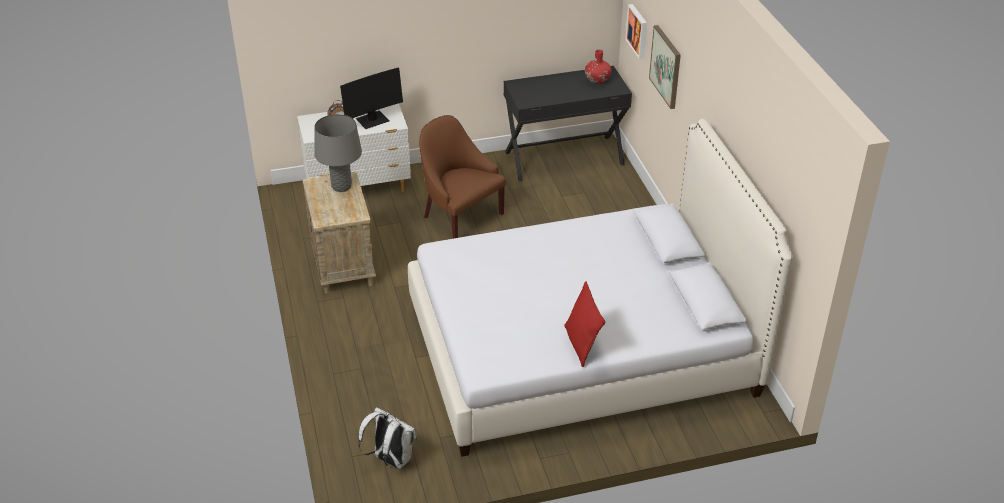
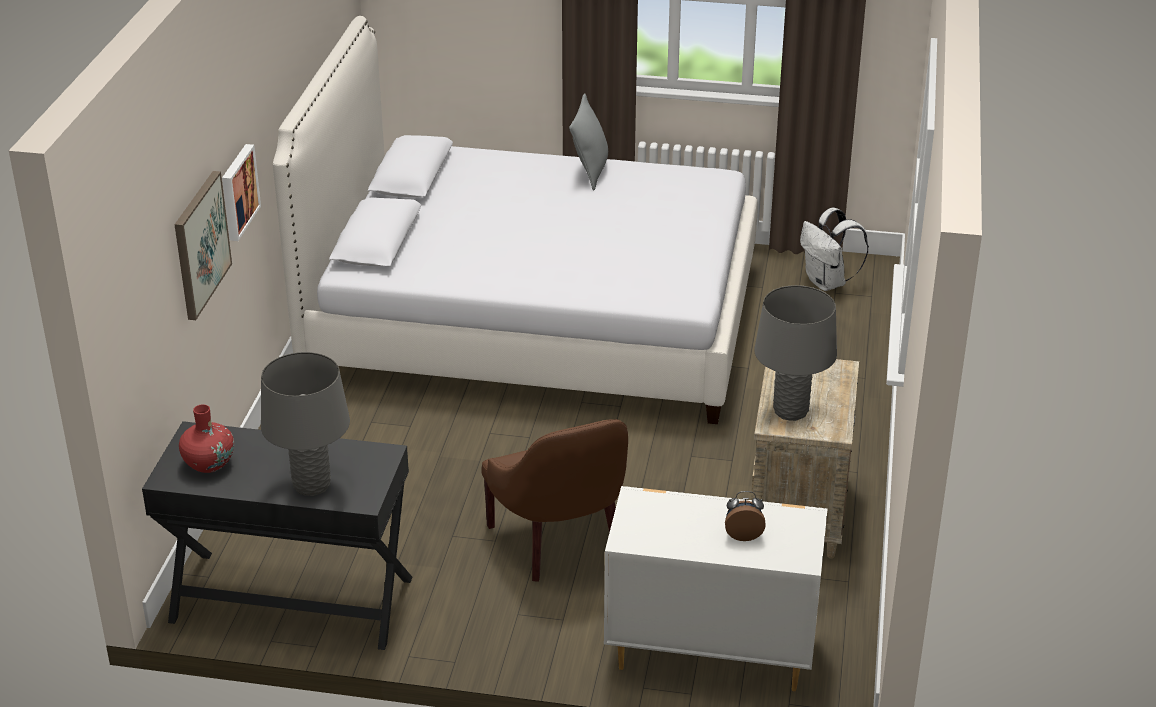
camera: 155 degrees left, 5 degrees down
monitor [340,67,403,129] -> none
red pillow [564,281,605,367] -> grey pillow [569,93,608,191]
picture [626,4,647,59] -> picture moved to [222,144,261,241]
none -> grey table lamp [261,352,350,496]

